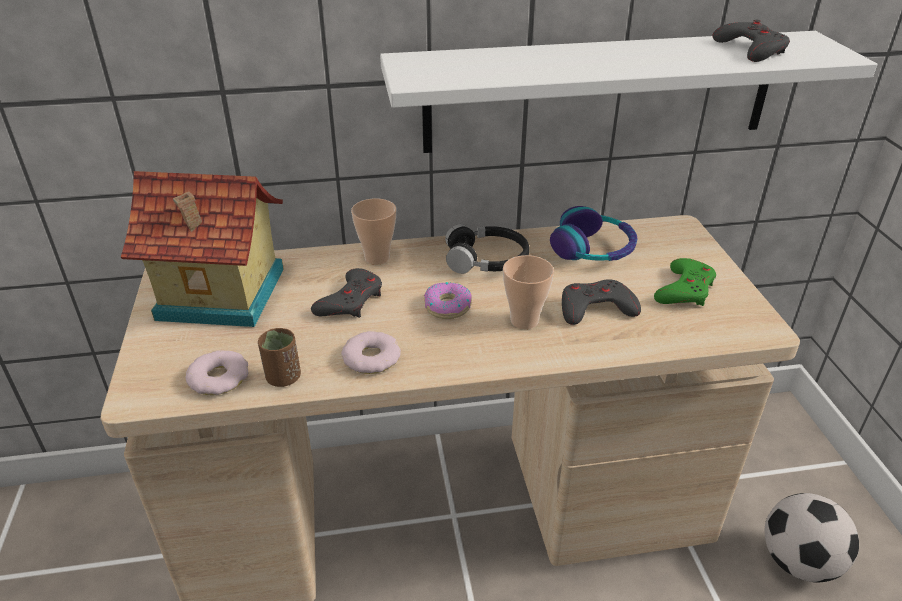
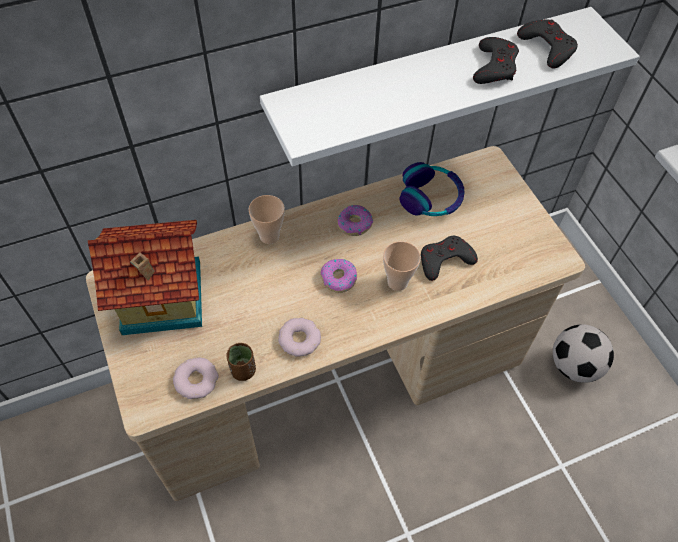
camera: 15 degrees left, 20 degrees up
grey game controller [311,268,382,318] -> grey game controller moved to [473,37,519,84]
black headphones [445,224,530,274] -> donut [337,205,373,236]
green game controller [654,258,716,306] -> none

